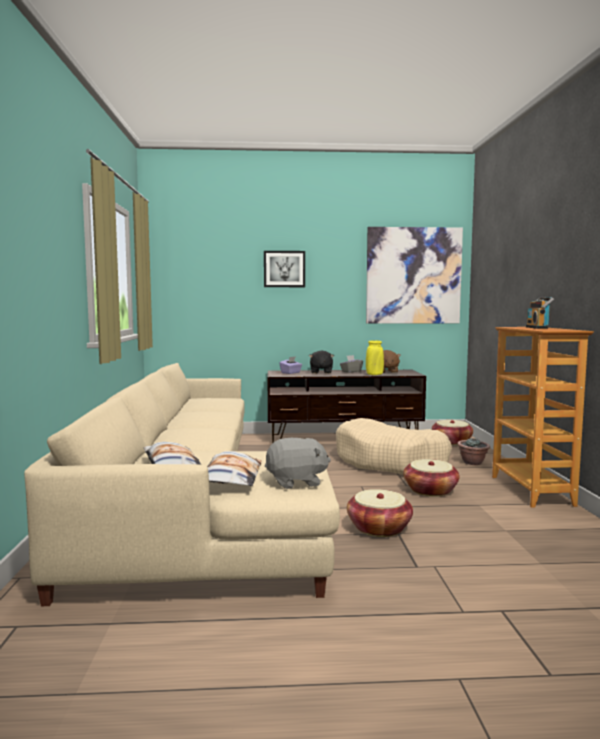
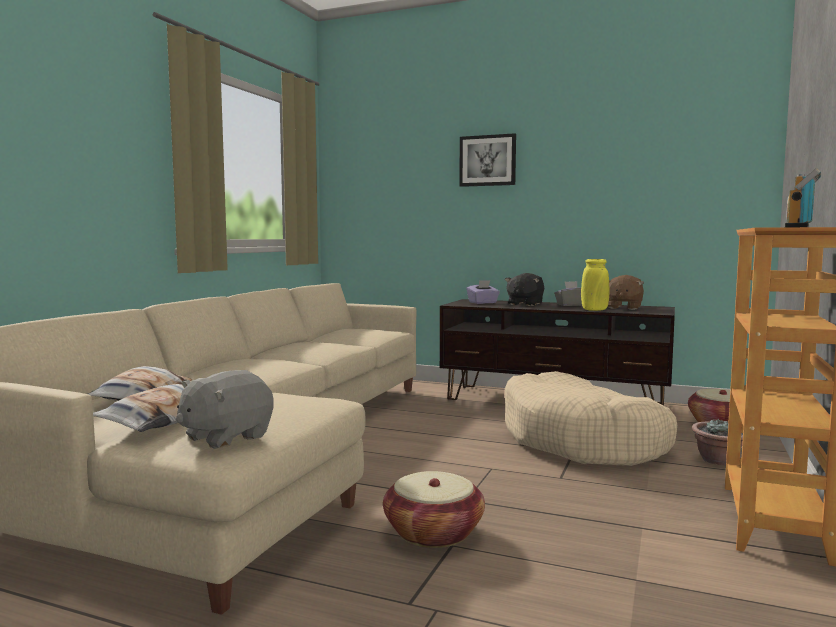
camera: 25 degrees right, 0 degrees up
grey plush toy [265,438,331,489] -> grey plush toy turned 120 degrees clockwise [176,370,274,449]
picture [366,227,463,324] -> none
basket [403,459,460,497] -> none

